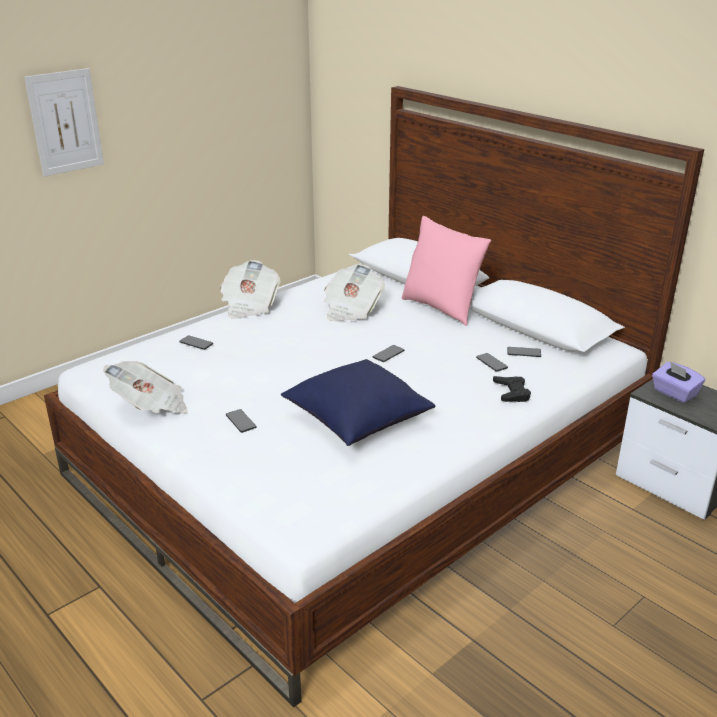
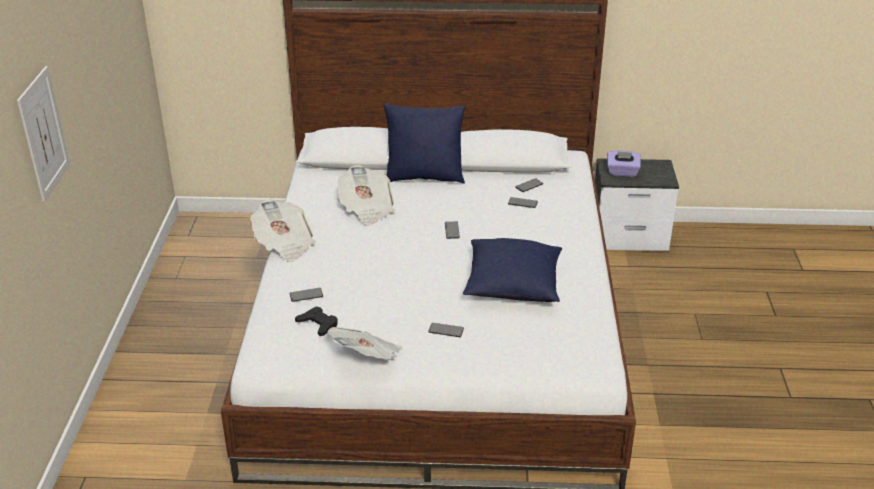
camera: 45 degrees left, 5 degrees up
pink pillow [402,216,491,326] -> blue pillow [384,103,465,184]
black game controller [493,376,531,402] -> black game controller moved to [295,307,338,336]

